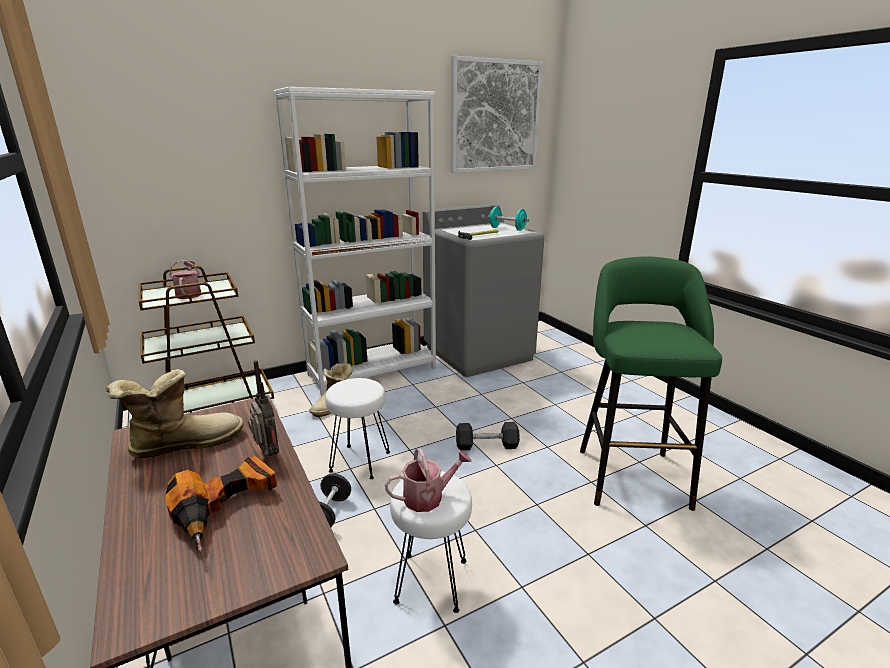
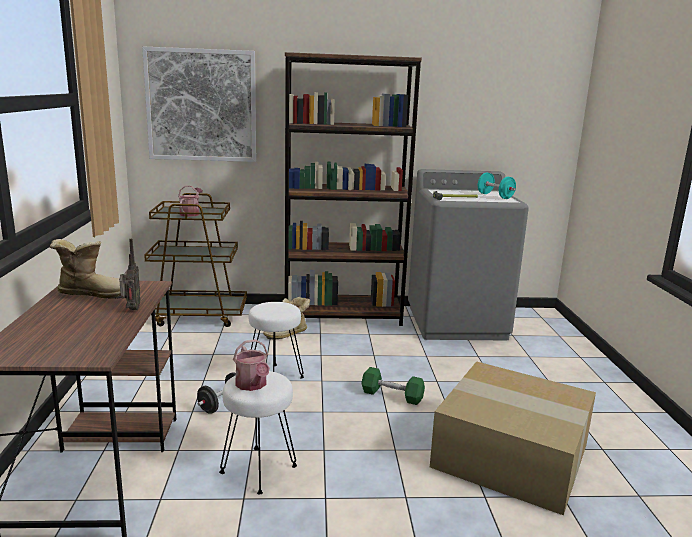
camera: 25 degrees right, 5 degrees down
power drill [164,455,277,552] -> none
white bookcase [274,87,436,396] -> brown bookcase [285,52,422,326]
watering can [385,448,472,512] -> watering can turned 60 degrees clockwise [233,339,270,391]
picture [451,56,543,173] -> picture moved to [142,46,256,162]
grey dumbbell [456,422,520,451] -> green dumbbell [361,367,425,405]
green stool [580,257,722,511] -> cardboard box [430,361,596,515]

